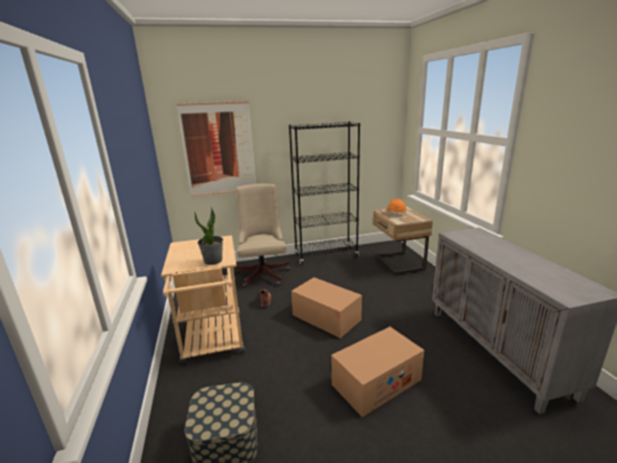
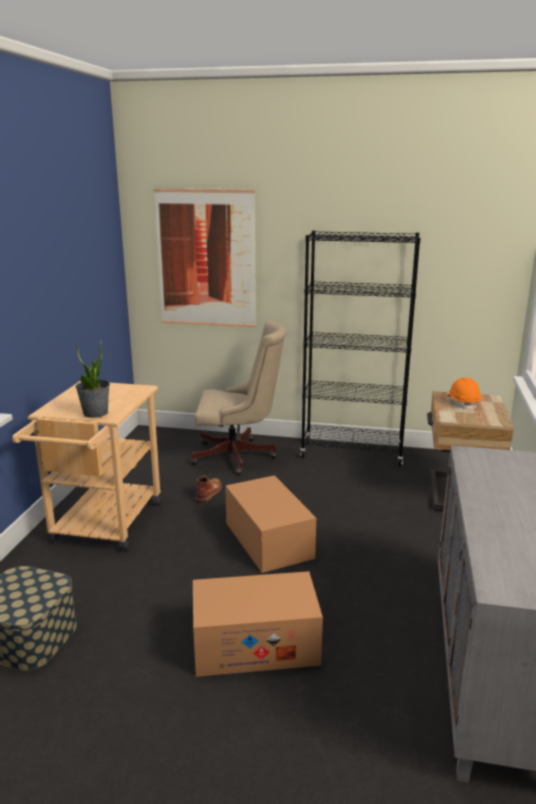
camera: 25 degrees right, 0 degrees up
beige office chair [235,184,290,288] -> beige office chair turned 75 degrees clockwise [191,321,286,475]

